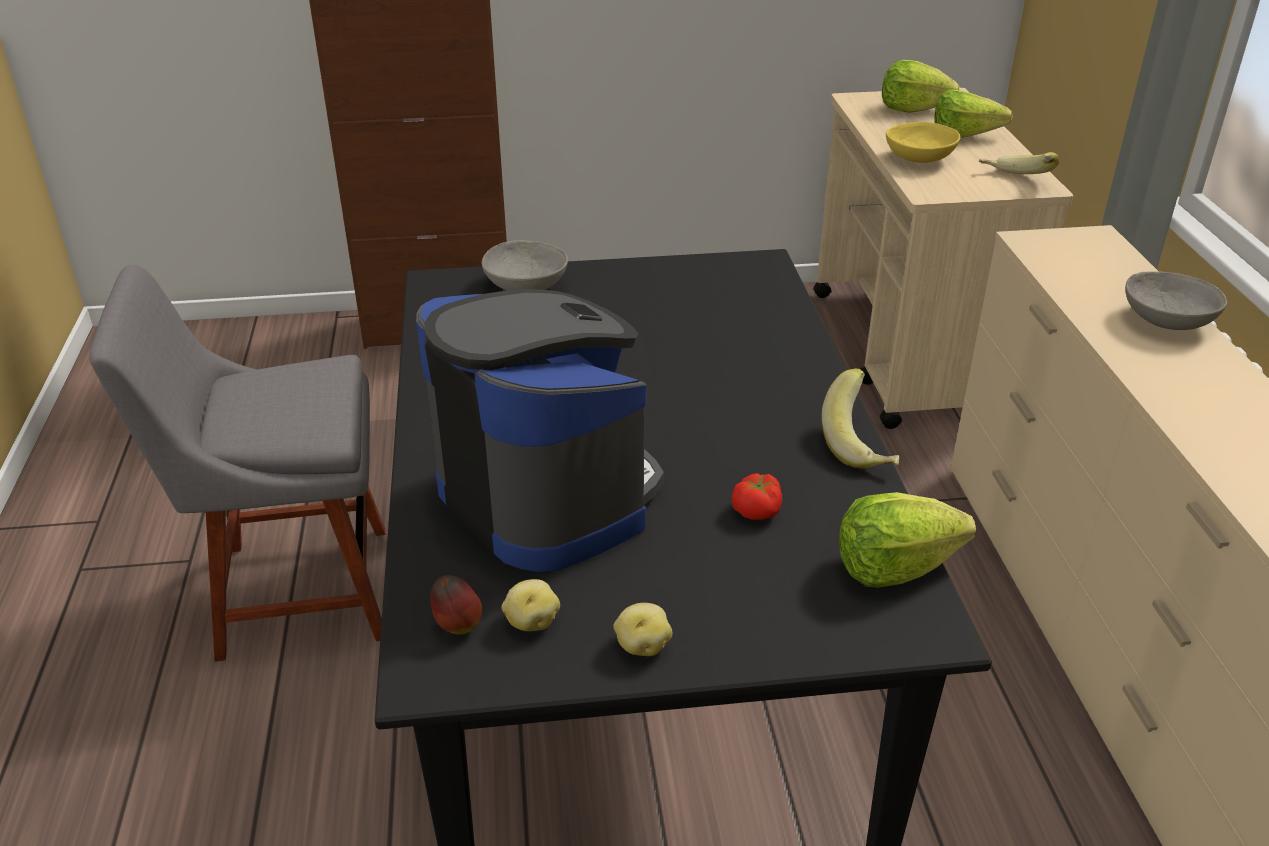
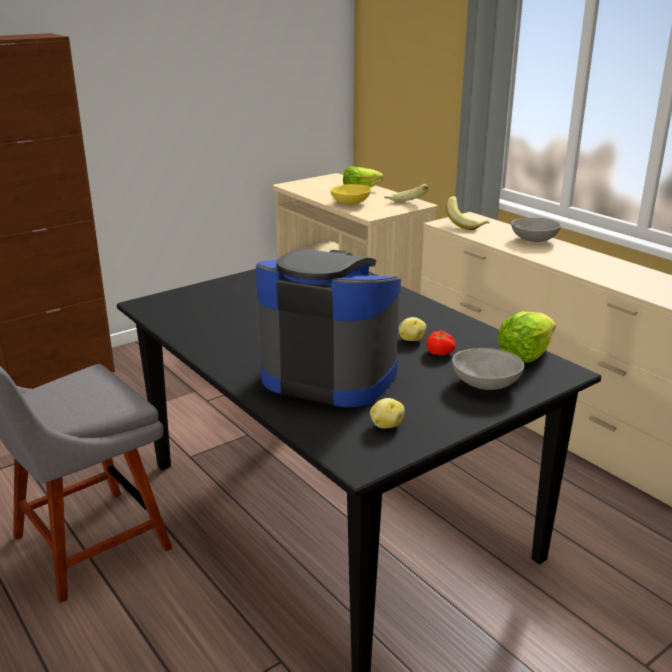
camera: 30 degrees left, 10 degrees down
apple [430,575,482,635] -> none
grey bowl [481,240,568,291] -> grey bowl moved to [452,348,524,390]
potato [613,603,672,656] -> potato moved to [399,317,426,341]
banana [821,368,900,469] -> banana moved to [446,196,490,230]
lettuce [882,60,960,113] -> none

